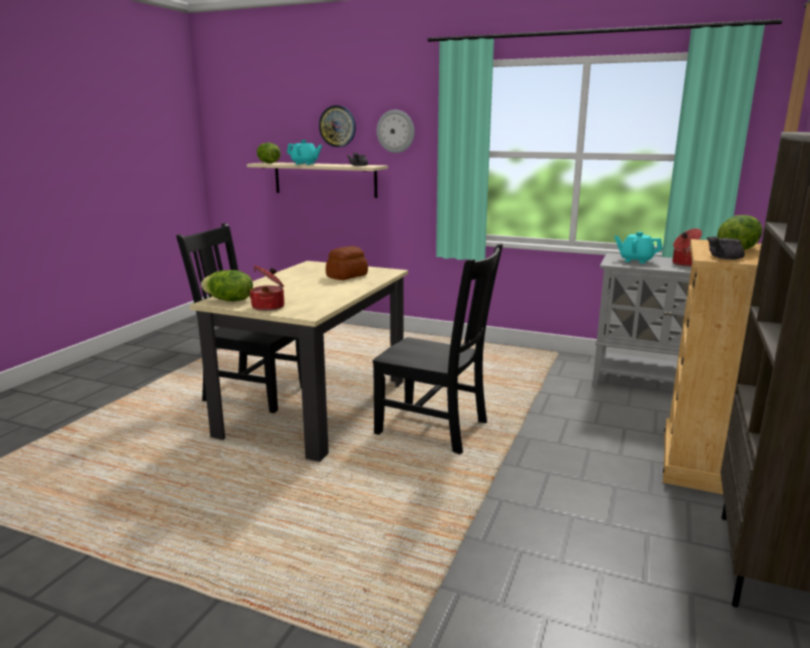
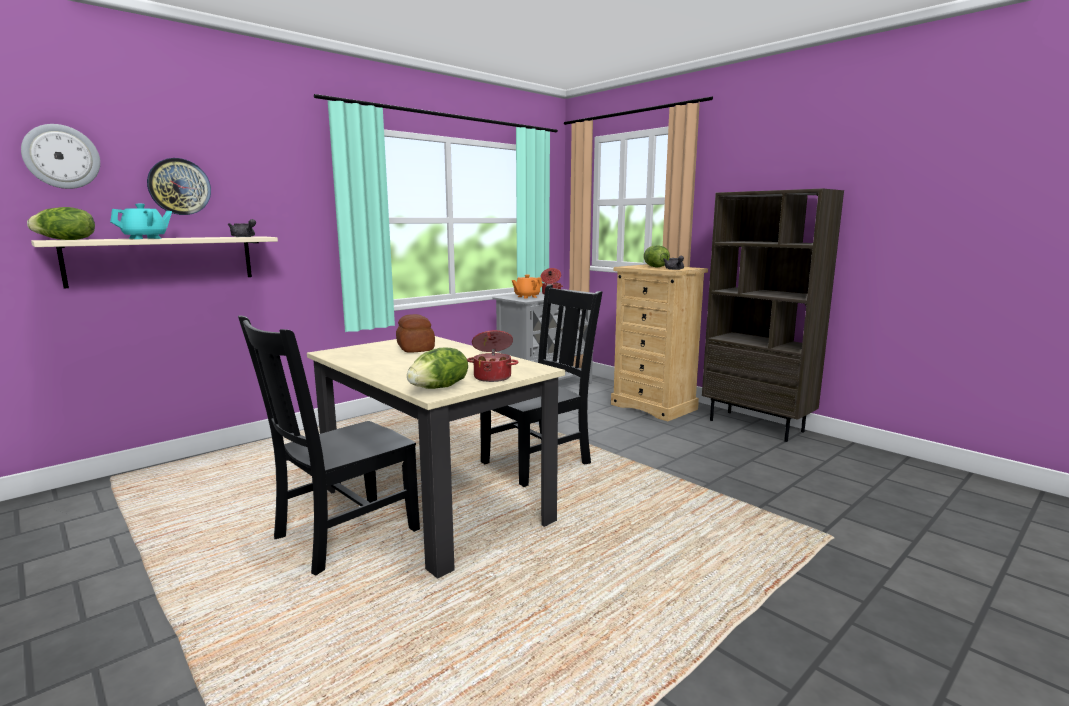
camera: 65 degrees left, 5 degrees down
wall clock [376,110,415,153] -> wall clock moved to [21,124,100,189]
turquoise teapot [614,232,663,264] -> orange teapot [512,275,543,299]

